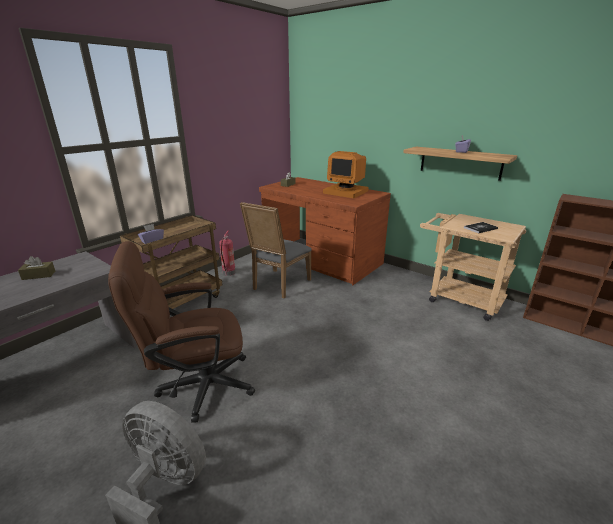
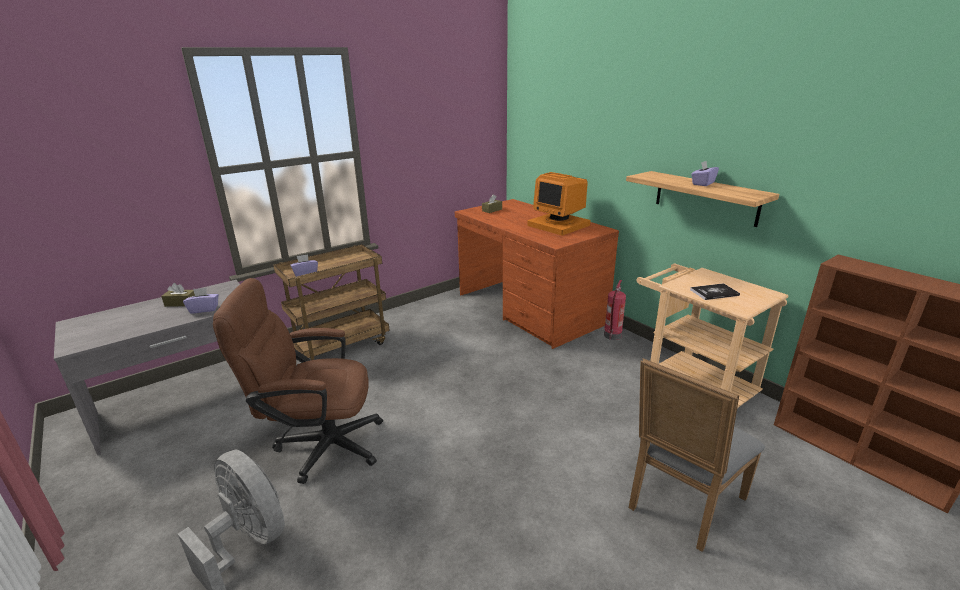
camera: 15 degrees right, 0 degrees up
fire extinguisher [219,231,236,276] -> fire extinguisher moved to [604,280,626,340]
grey chair [240,202,312,298] -> grey chair moved to [629,358,765,552]
none -> purple tissue box [183,288,219,314]

